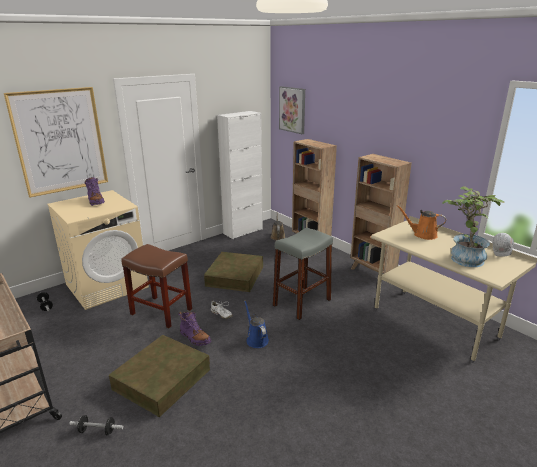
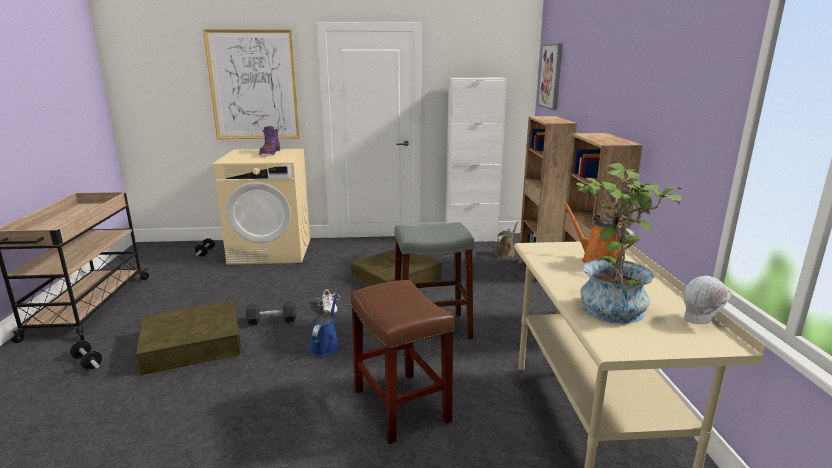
camera: 35 degrees right, 5 degrees down
brown stool [122,244,192,328] -> brown stool moved to [350,280,455,444]
purple boot [178,312,211,346] -> black dumbbell [246,301,297,325]

